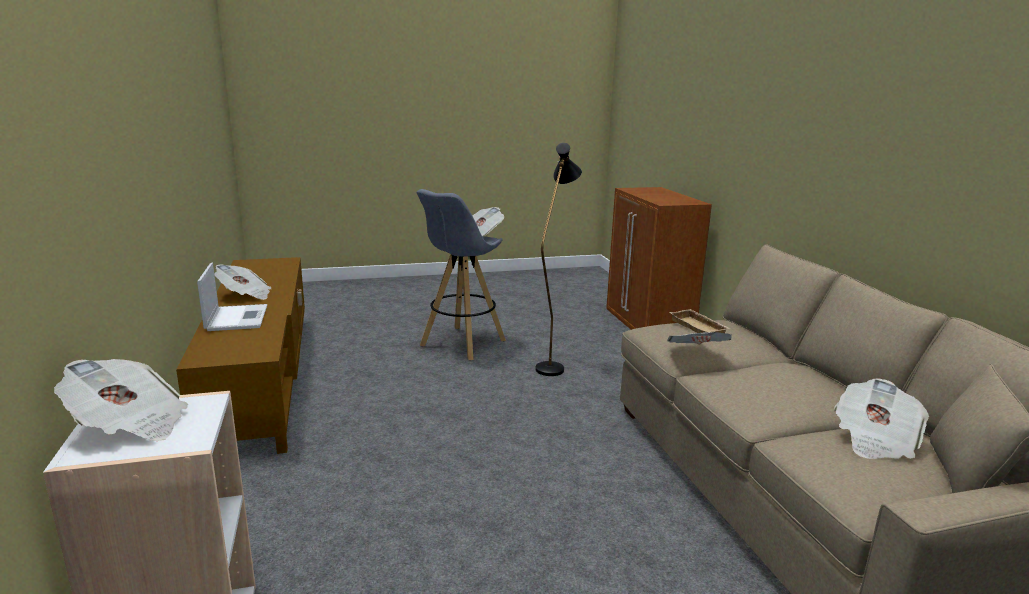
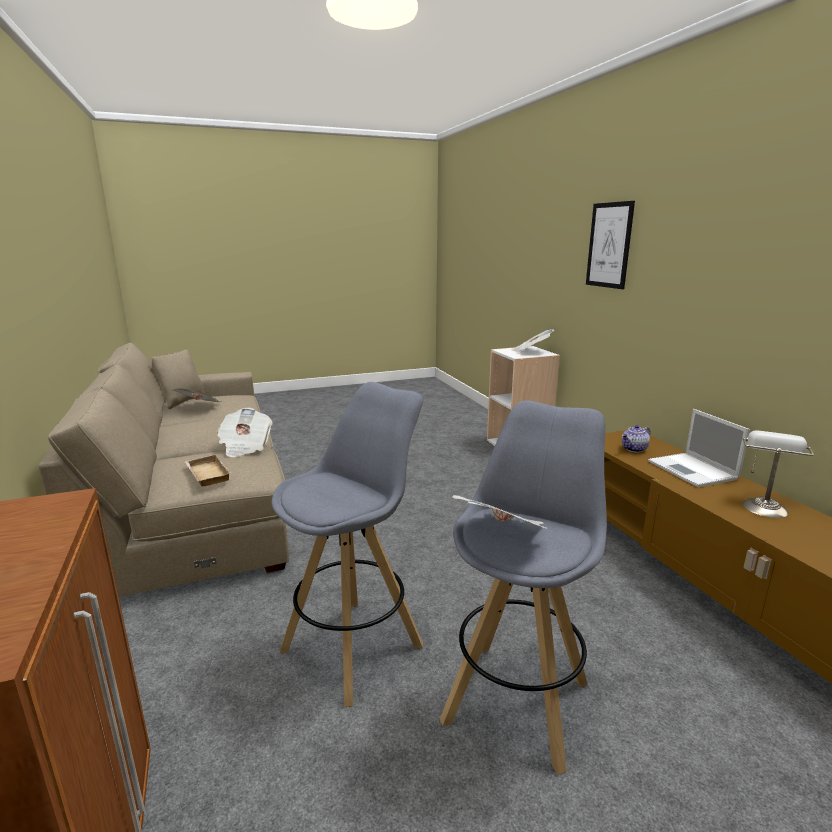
camera: 175 degrees right, 0 degrees up
newspaper [214,264,271,300] -> white table lamp [743,430,814,518]
black floor lamp [535,143,582,376] -> grey stool [272,382,424,707]
none -> picture [586,201,635,289]
none -> teapot [622,425,651,453]

